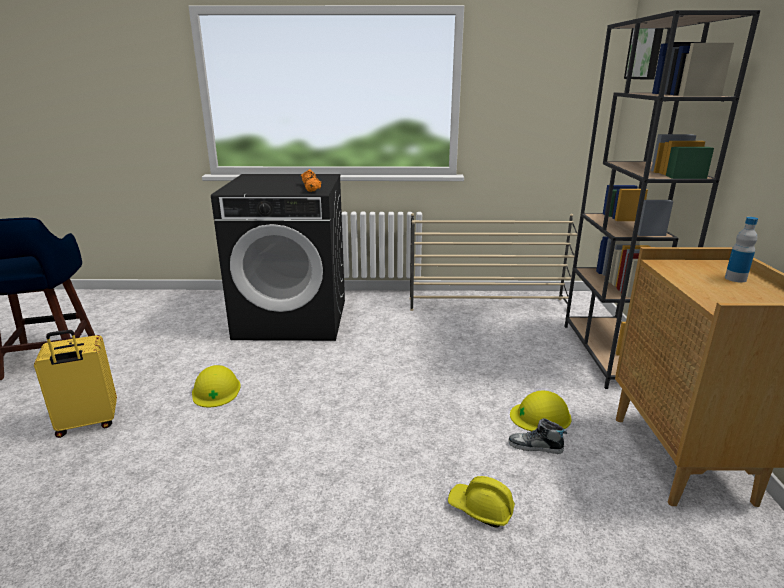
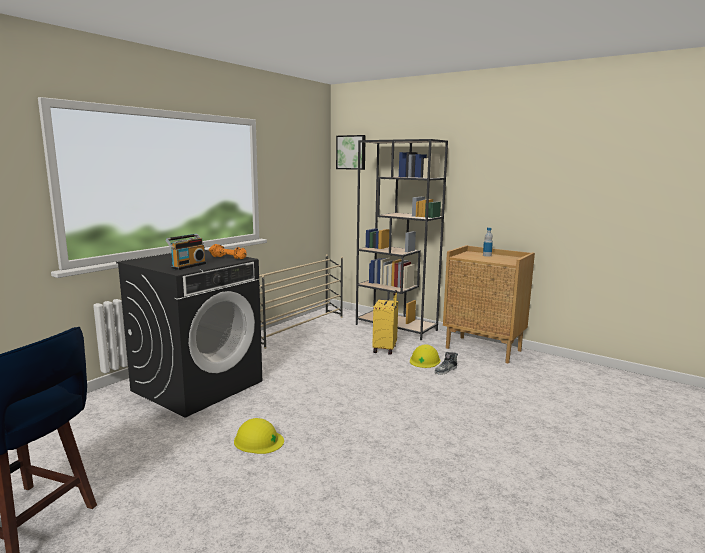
camera: 55 degrees left, 10 degrees down
yellow suitcase [34,330,117,438] -> yellow suitcase moved to [372,290,398,355]
yellow hard hat [448,476,515,528] -> none
none -> radio [165,234,206,270]

